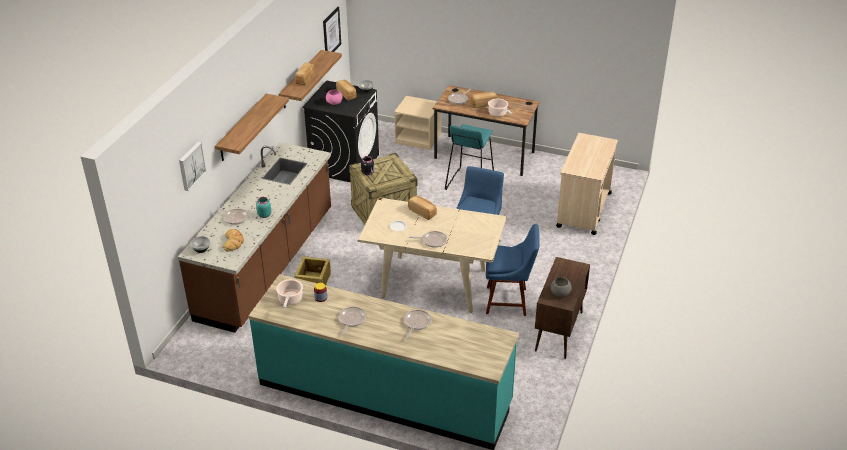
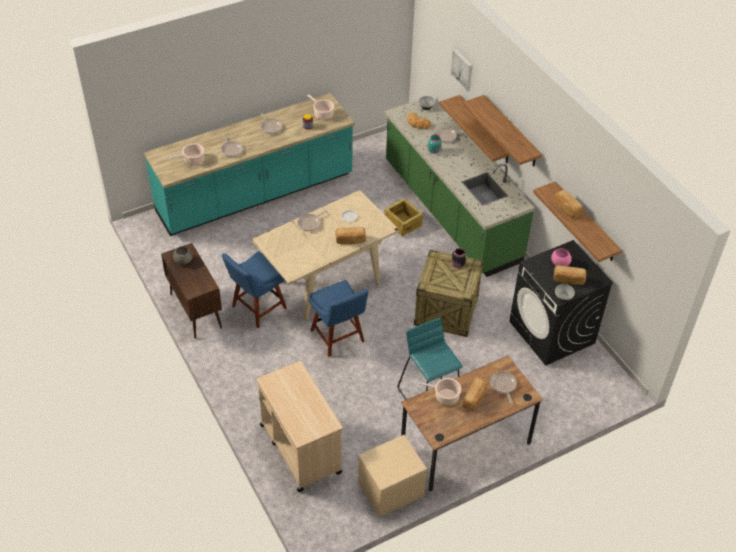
camera: 130 degrees right, 10 degrees up
brown counter [178,142,331,333] -> green counter [385,96,535,277]
picture [323,7,341,52] -> none
beige nightstand [394,96,441,150] -> beige nightstand moved to [358,435,427,517]
none -> cooking pot [170,143,204,165]
none -> shelf [439,95,511,163]

